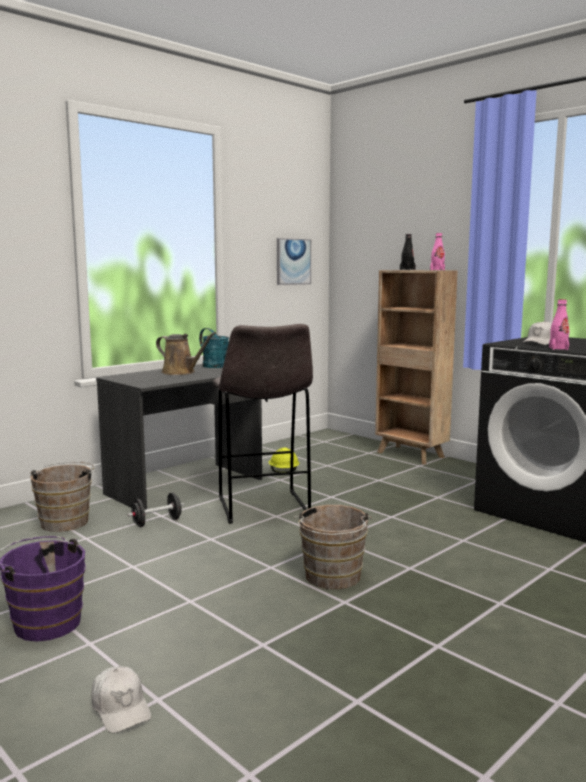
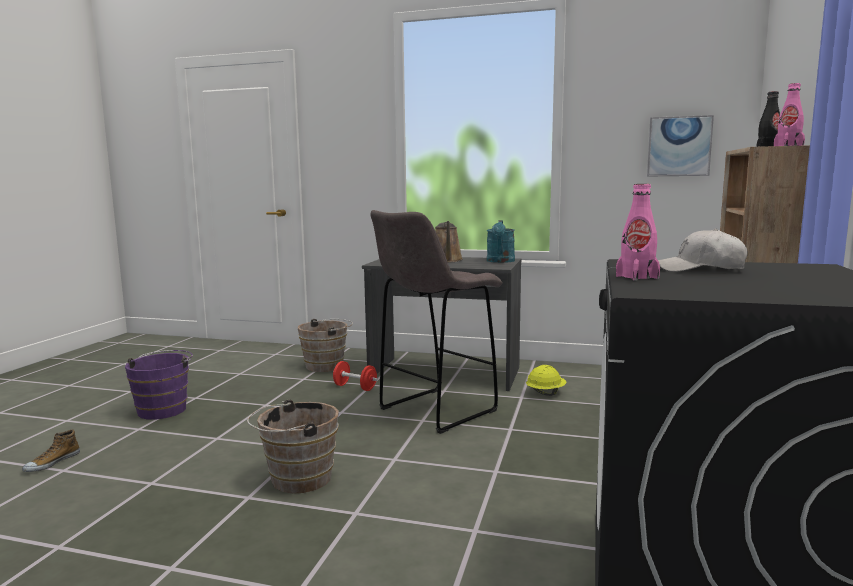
camera: 60 degrees right, 0 degrees up
white cap [91,666,151,733] -> shoe [22,430,80,472]
black dumbbell [128,493,185,527] -> red dumbbell [333,361,378,391]

